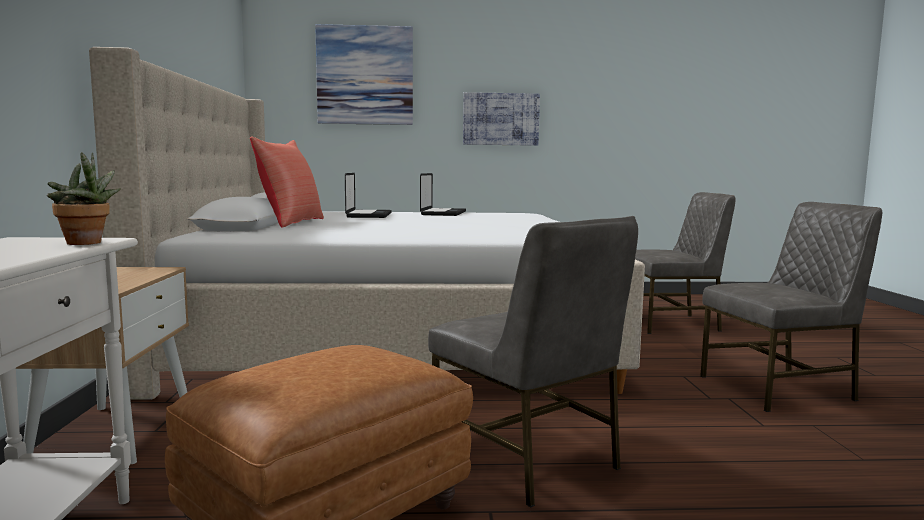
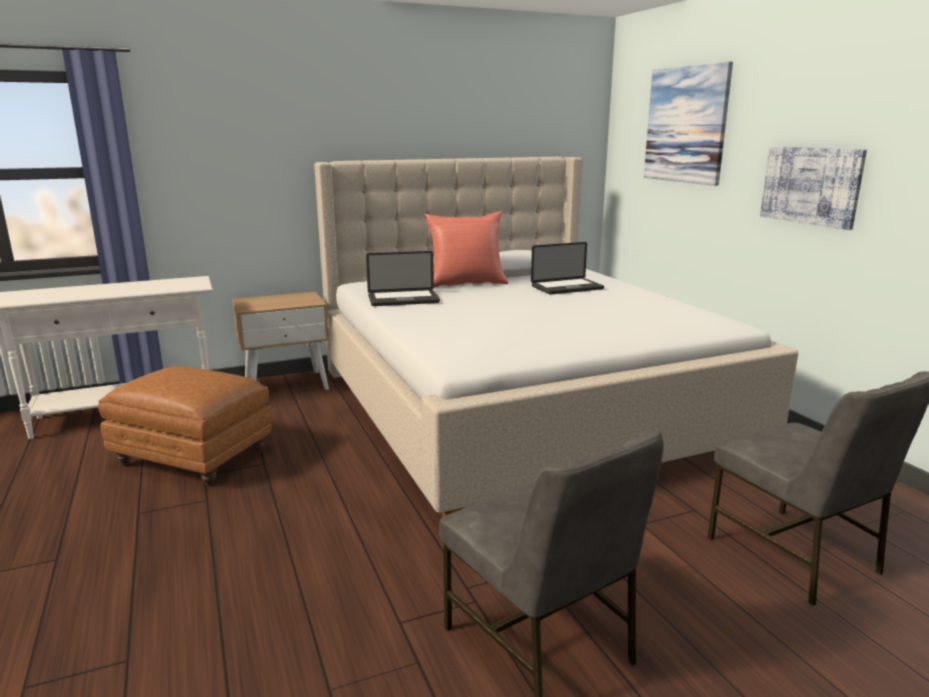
camera: 70 degrees right, 10 degrees up
potted plant [47,152,120,245] -> none
laptop [420,173,466,216] -> laptop moved to [366,251,440,306]
grey chair [428,216,638,507] -> none

